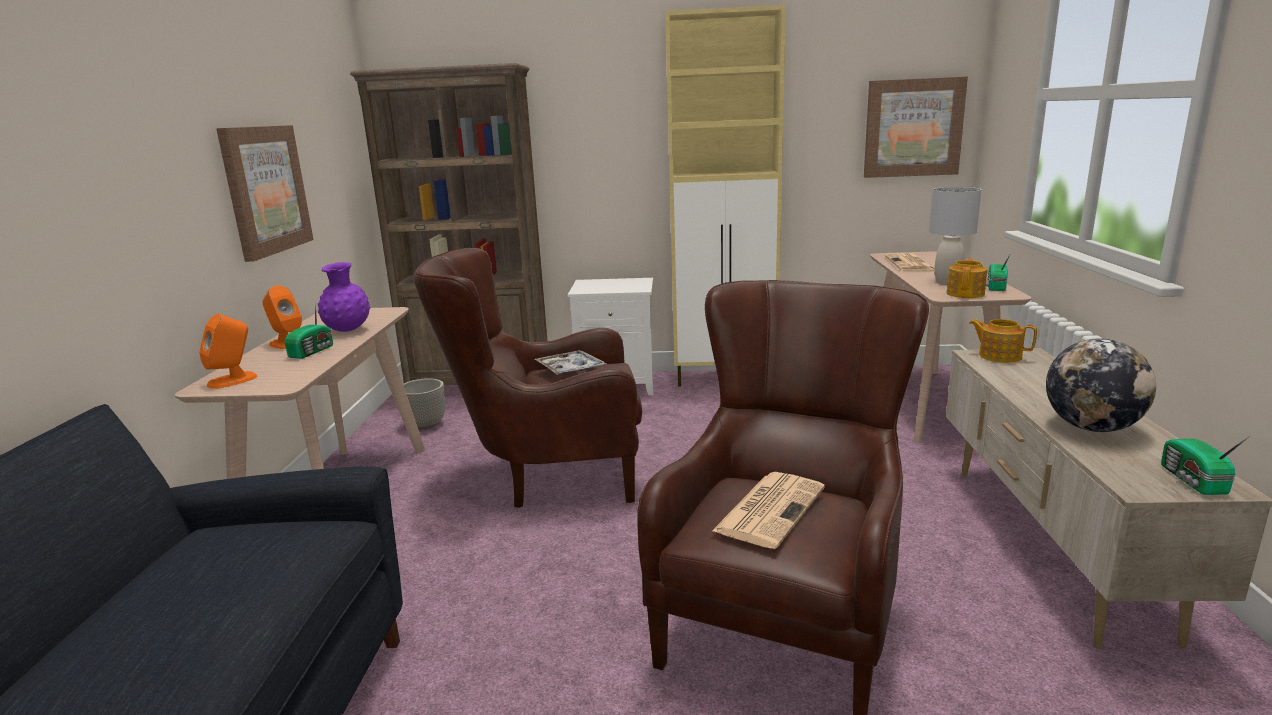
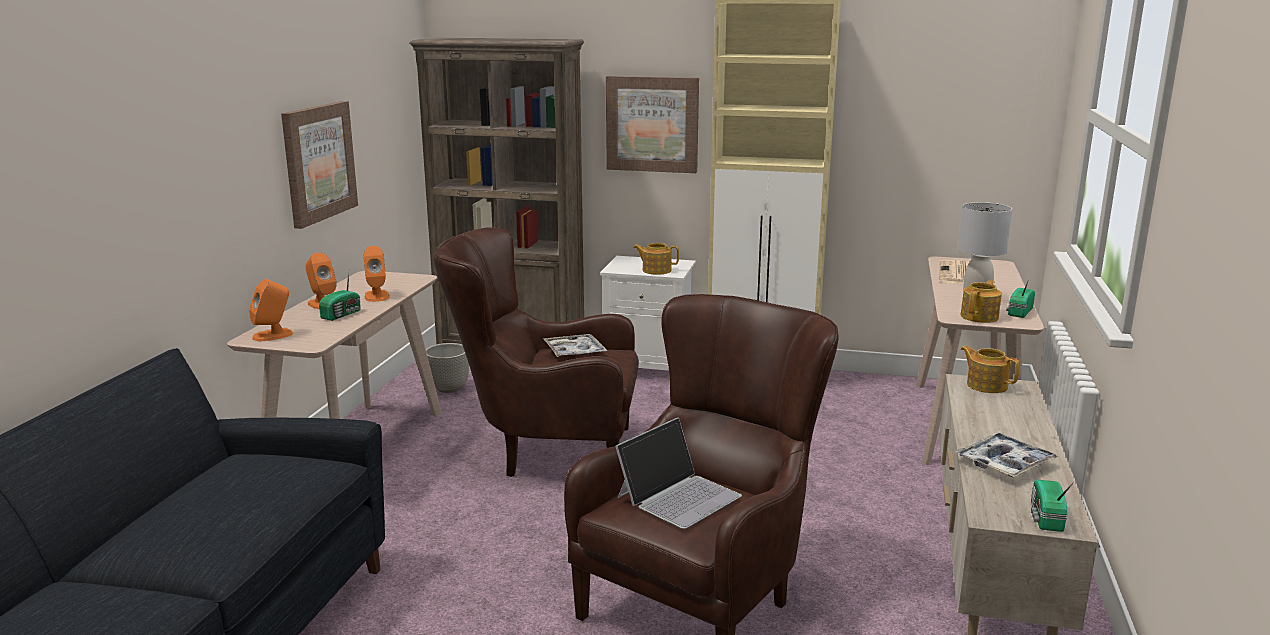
camera: 10 degrees right, 0 degrees up
purple vase [318,262,370,332] -> orange speaker [364,246,389,302]
newspaper [712,472,825,549] -> laptop [615,417,742,529]
picture [864,77,968,178] -> picture moved to [606,76,699,173]
globe [1046,339,1156,432] -> tray [955,433,1058,477]
none -> teapot [633,243,679,275]

